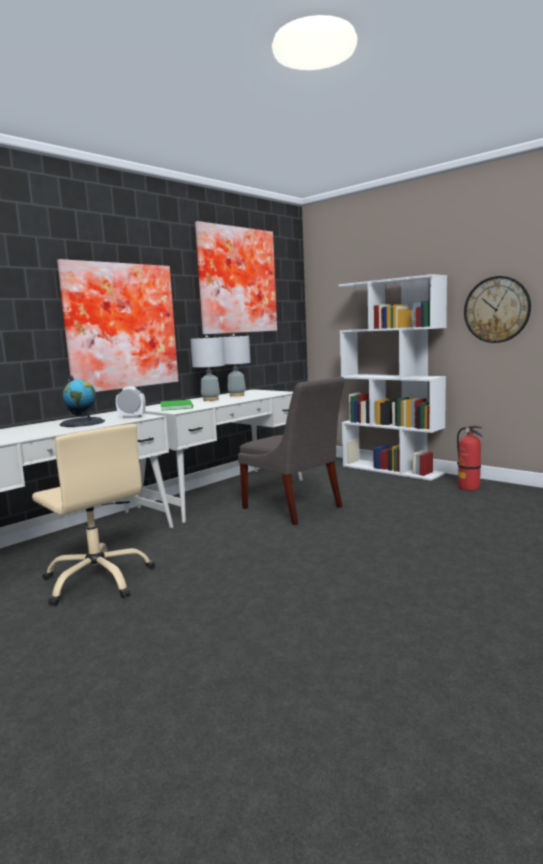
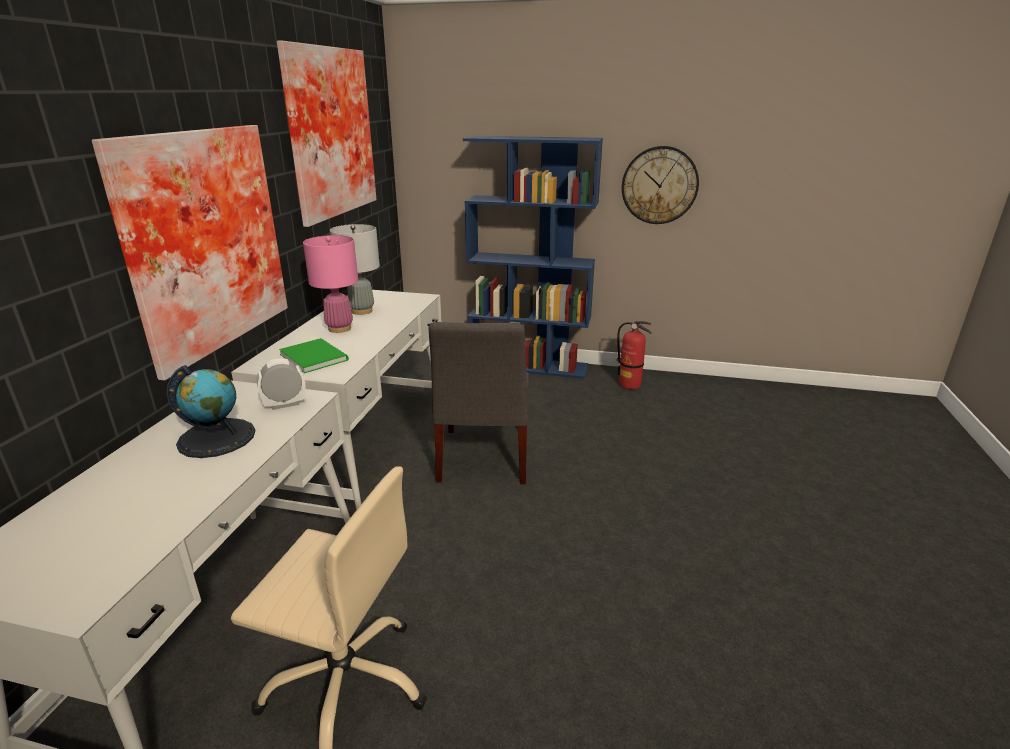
camera: 30 degrees left, 15 degrees up
grey table lamp [190,335,225,401] -> pink table lamp [303,235,358,333]
grey chair [238,377,345,525] -> grey chair turned 75 degrees clockwise [429,322,529,485]
white bookcase [339,274,447,481] -> blue bookcase [463,136,603,379]

